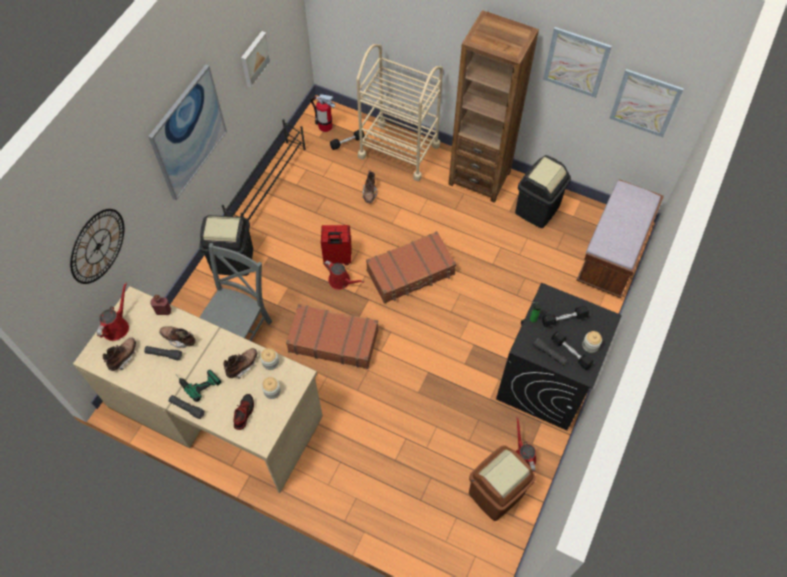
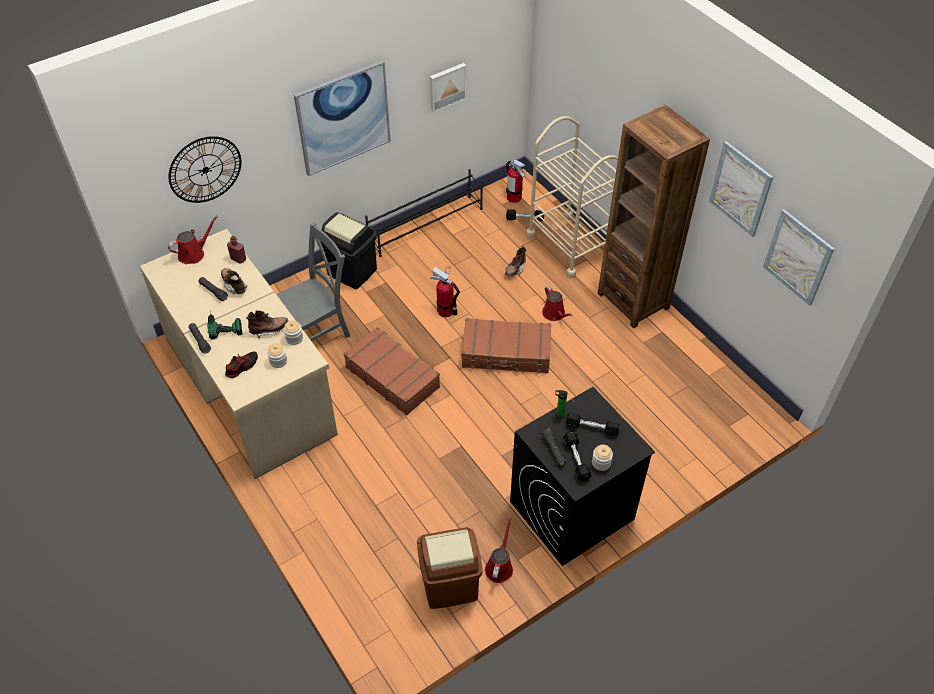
camera: 30 degrees right, 10 degrees down
brown boot [103,338,136,371] -> none
red suitcase [321,225,352,265] -> fire extinguisher [431,266,460,317]
red watering can [324,261,364,290] -> red watering can moved to [542,286,572,321]
black trash can [515,155,571,228] -> none
brown bench [577,179,664,298] -> none

